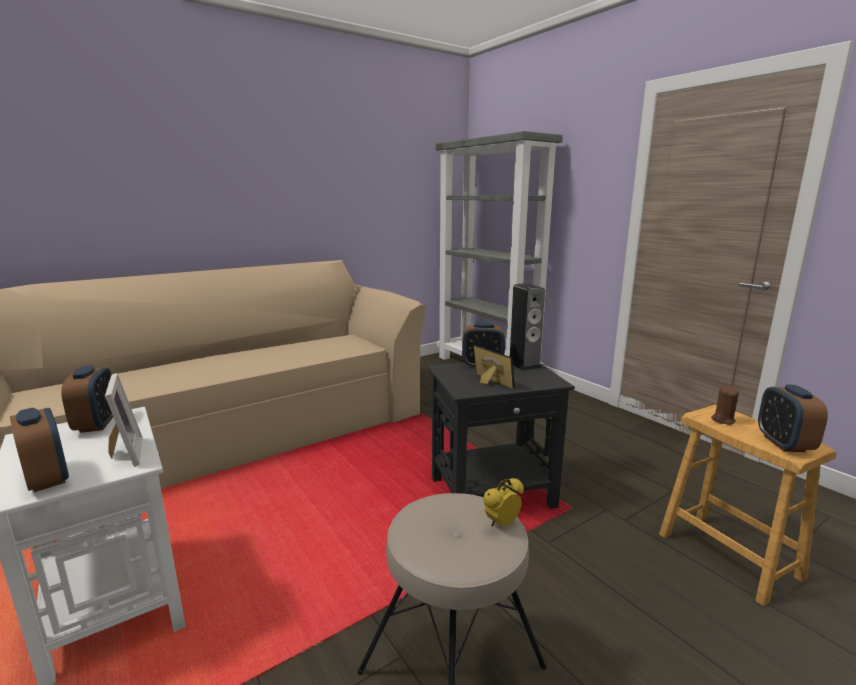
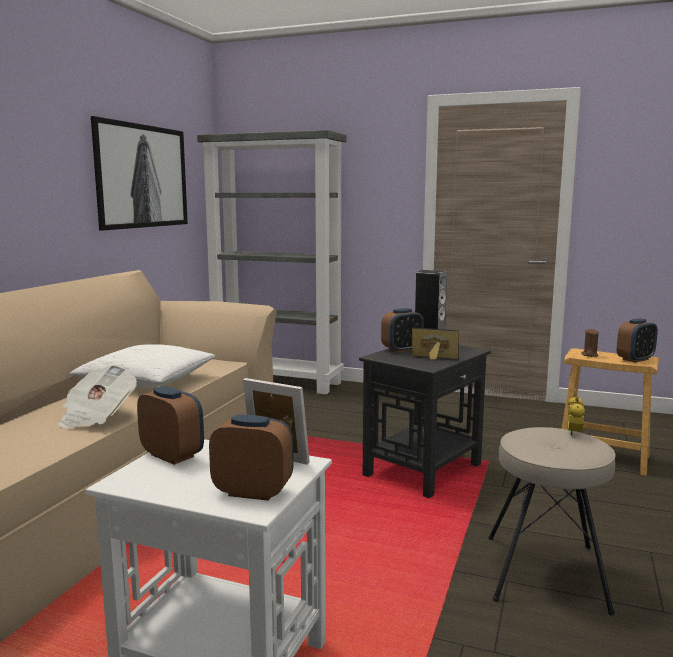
camera: 35 degrees left, 5 degrees down
alarm clock [758,385,828,452] -> alarm clock turned 90 degrees counterclockwise [617,318,658,363]
none -> newspaper [58,365,137,428]
none -> white pillow [70,344,215,387]
none -> picture [91,116,188,231]

